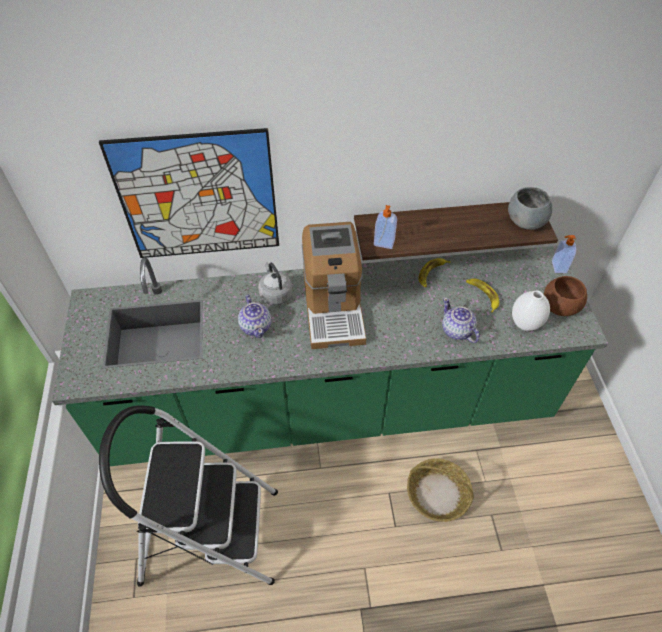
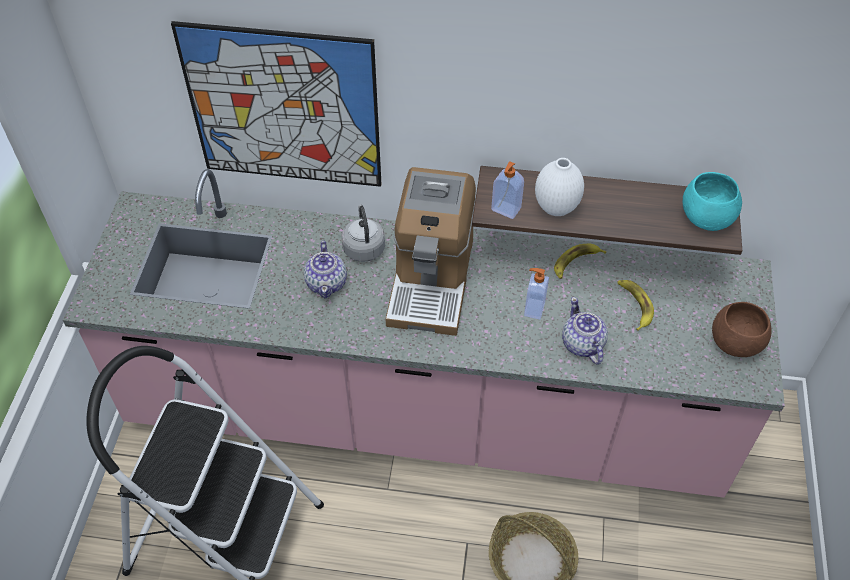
camera: 15 degrees right, 0 degrees up
green counter [52,246,608,466] -> pink counter [63,169,785,498]
grey bowl [508,187,552,230] -> turquoise bowl [683,172,742,231]
white vase [512,290,550,331] -> white vase moved to [535,158,584,216]
soap dispenser [552,235,576,273] -> soap dispenser moved to [524,268,549,320]

